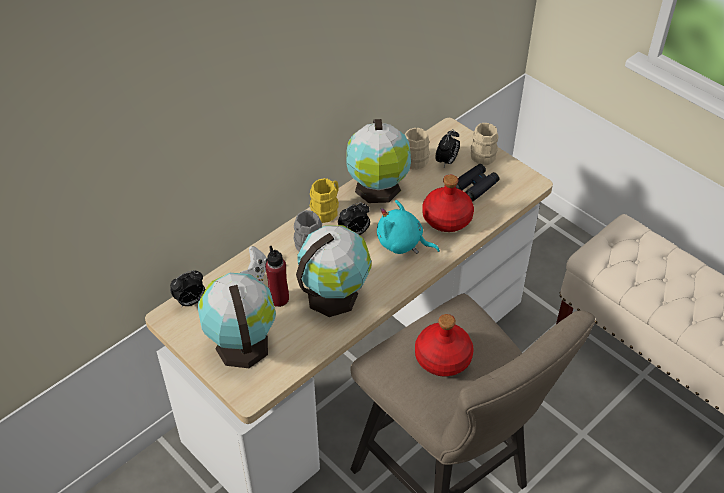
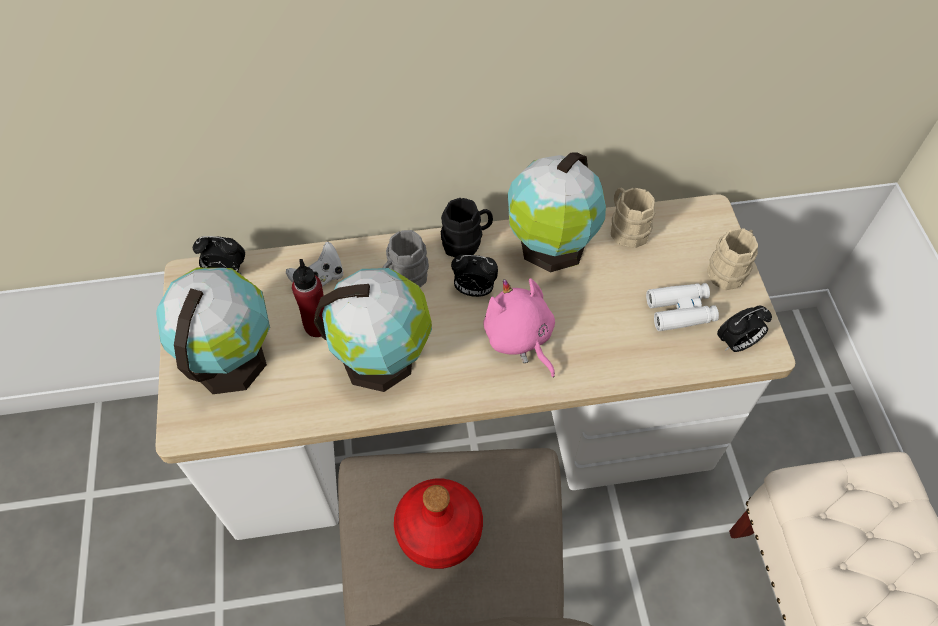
camera: 35 degrees right, 10 degrees up
yellow mug [310,178,339,223] -> black mug [441,198,493,257]
turquoise plush toy [377,200,440,254] -> pink plush toy [483,278,555,377]
red bottle [422,175,474,232] -> none
alarm clock [435,129,460,167] -> alarm clock moved to [717,306,772,352]
black binoculars [456,164,499,201] -> white binoculars [646,283,719,331]

